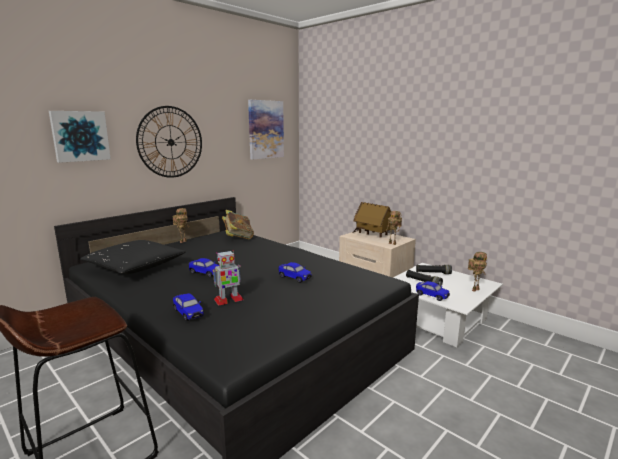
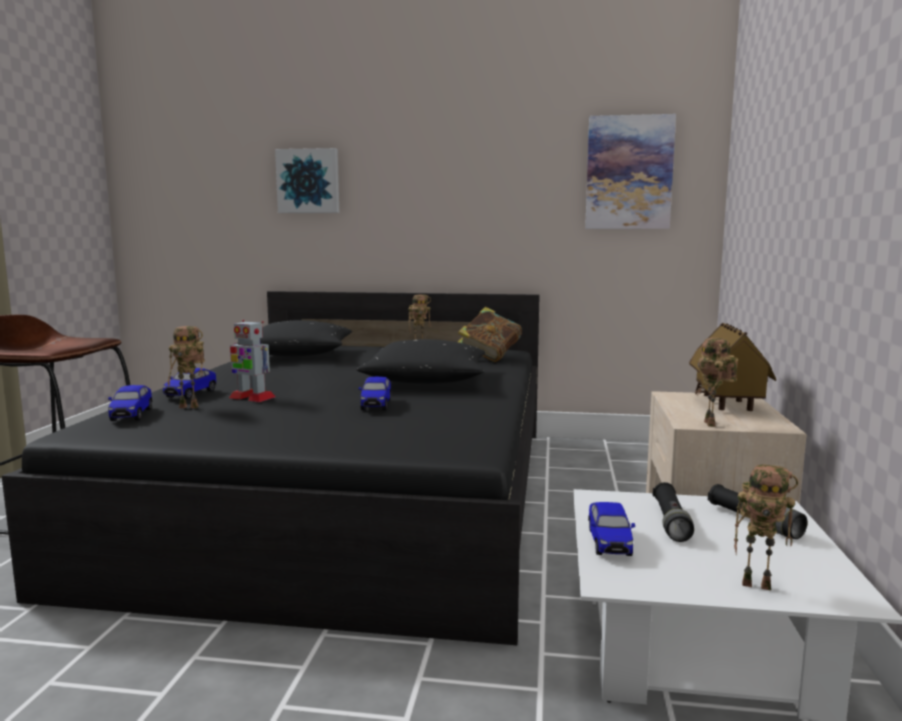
camera: 55 degrees right, 5 degrees down
wall clock [136,106,202,178] -> none
toy car [189,258,219,277] -> toy car moved to [108,385,153,421]
none -> toy robot [167,326,205,408]
none -> black pillow [356,339,486,384]

